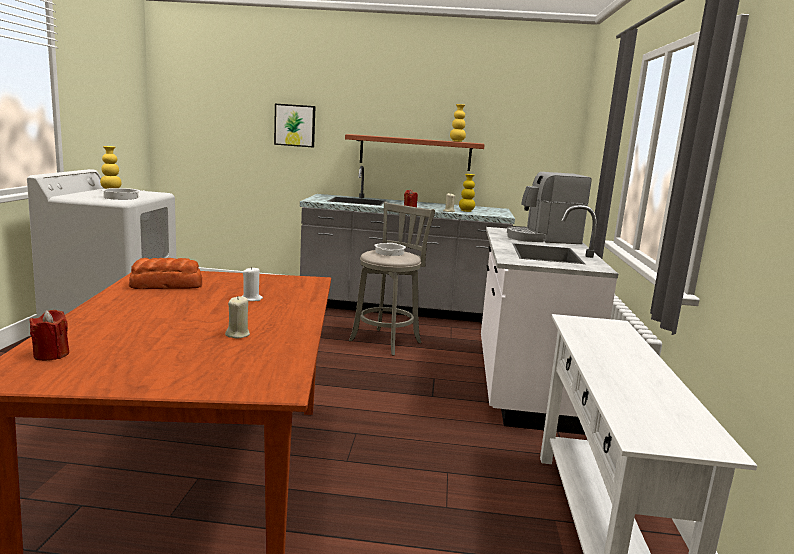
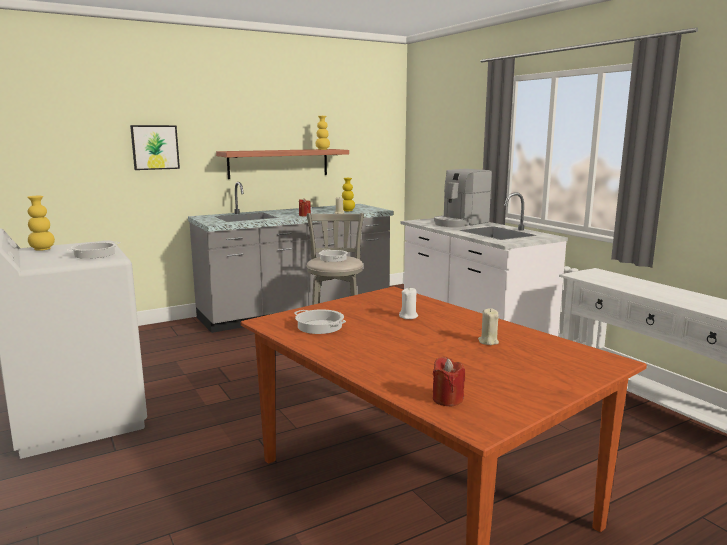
camera: 35 degrees left, 0 degrees up
bread [129,258,202,289] -> cooking pot [294,309,346,334]

